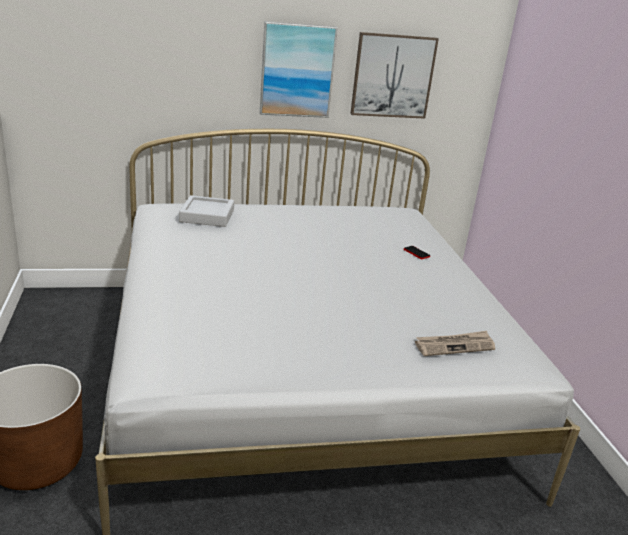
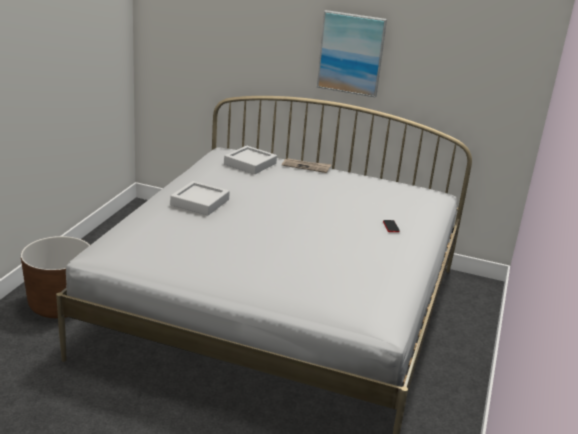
camera: 30 degrees right, 0 degrees up
picture [350,32,439,119] -> none
newspaper [415,331,495,356] -> newspaper moved to [282,158,332,173]
none -> grey tray [170,181,230,215]

